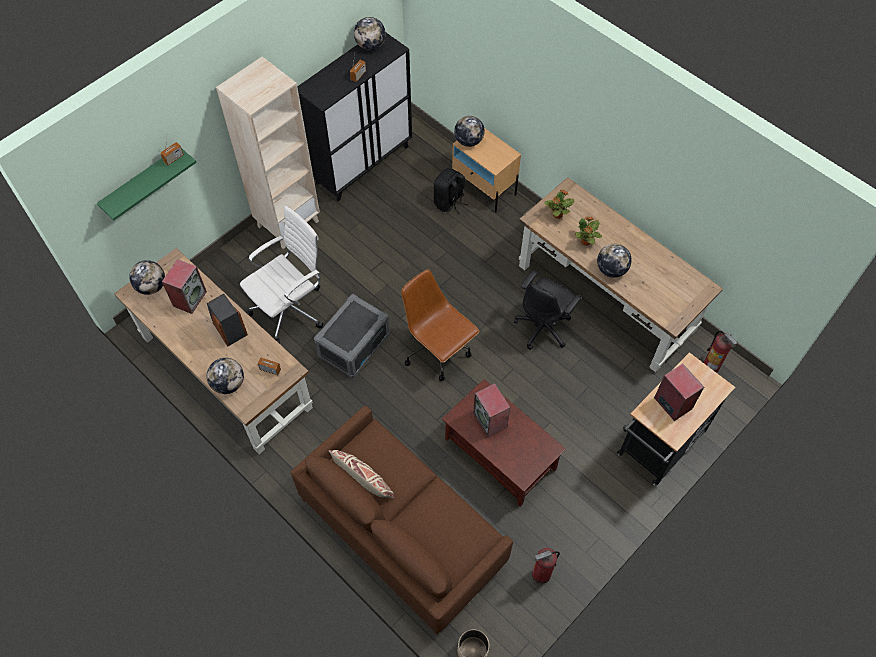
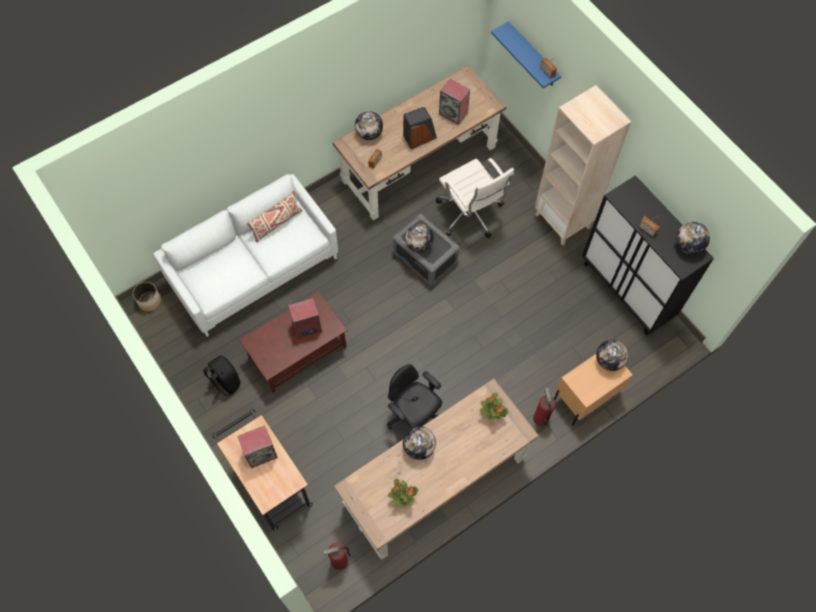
camera: 100 degrees right, 5 degrees up
green shelf [97,149,196,220] -> blue shelf [491,21,561,88]
globe [129,260,165,295] -> globe moved to [405,224,434,252]
brown sofa [291,406,513,635] -> white sofa [153,174,338,337]
brown office chair [401,269,480,381] -> none
black backpack [434,168,468,214] -> black backpack moved to [203,355,241,399]
fire extinguisher [532,548,560,584] -> fire extinguisher moved to [533,388,556,426]
potted plant [575,216,602,246] -> potted plant moved to [388,478,419,507]

